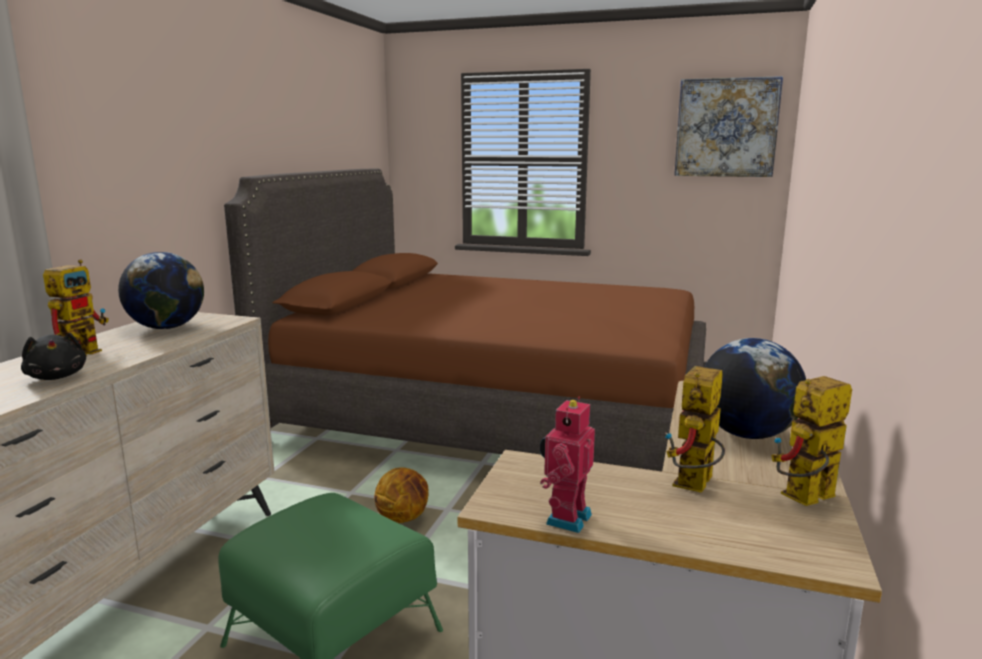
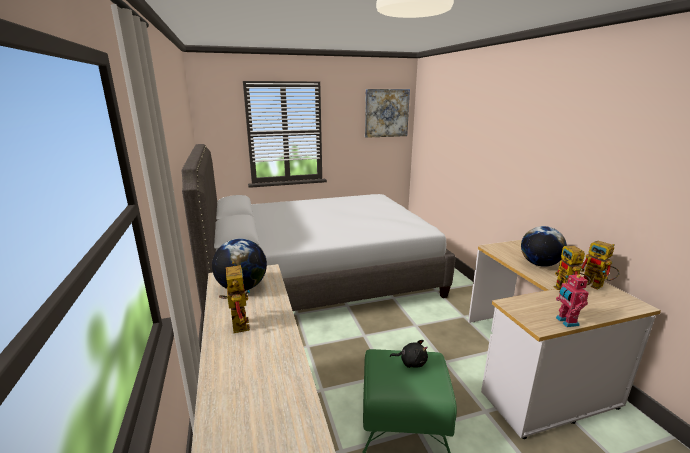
camera: 35 degrees left, 5 degrees up
black plush toy [21,333,86,380] -> black plush toy moved to [390,340,428,368]
brown bed [224,169,706,471] -> grey bed [182,144,455,324]
basketball [374,467,429,523] -> none
toy robot [771,376,852,506] -> toy robot turned 60 degrees counterclockwise [581,241,620,290]

